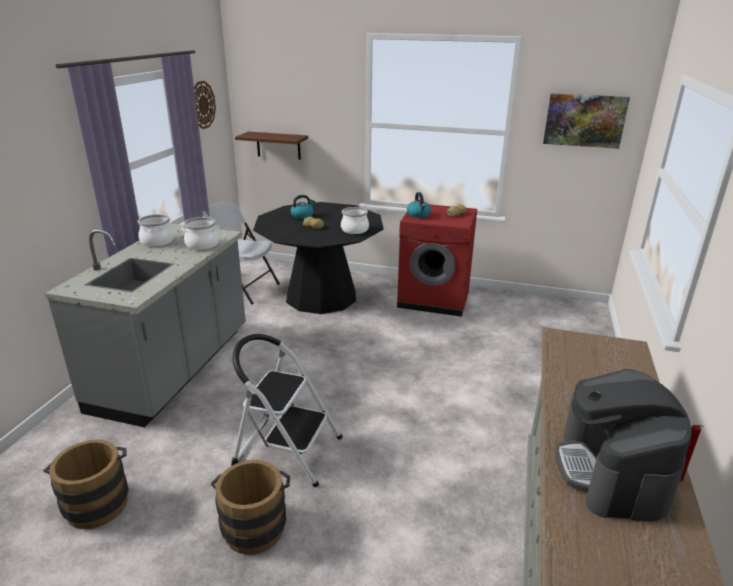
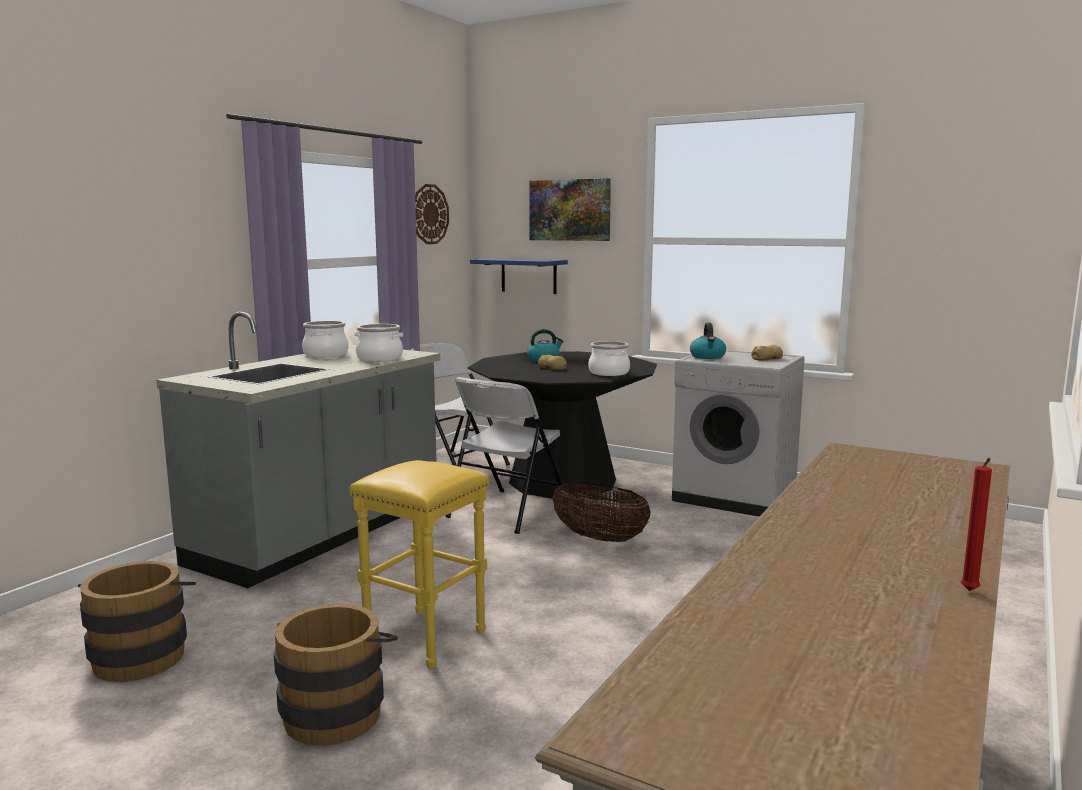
camera: 15 degrees right, 15 degrees down
step ladder [231,334,343,487] -> yellow stool [349,460,489,669]
brown shelf [235,131,308,160] -> blue shelf [470,258,568,294]
red washing machine [397,204,477,317] -> white washing machine [672,350,805,517]
picture [543,93,630,149] -> picture moved to [529,178,611,241]
coffee machine [555,369,692,522] -> none
none -> white chair [446,377,562,534]
none -> basket [553,482,651,542]

